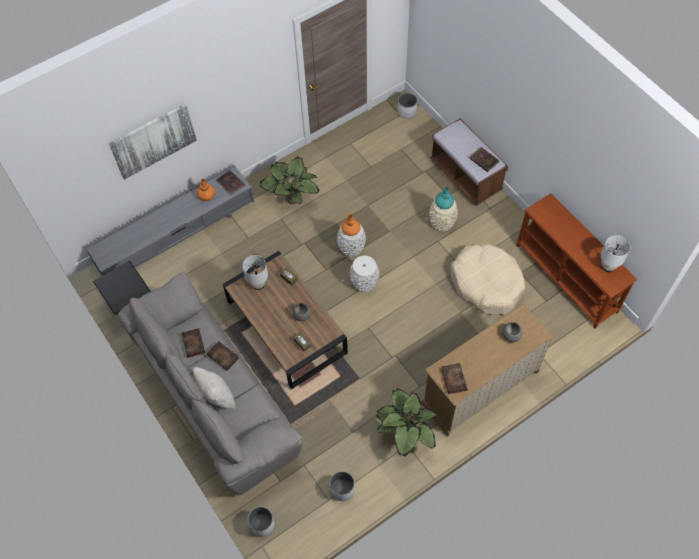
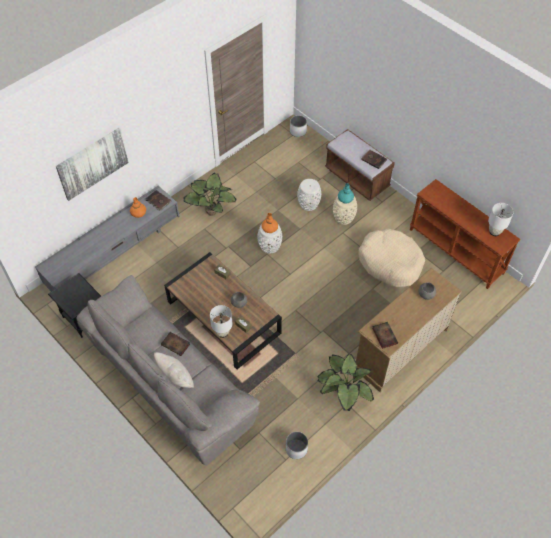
camera: 10 degrees left, 5 degrees down
book [181,328,205,358] -> none
white table lamp [242,255,268,290] -> white table lamp moved to [210,305,233,338]
white planter [248,507,275,537] -> none
white stool [350,255,379,292] -> white stool moved to [297,179,321,211]

